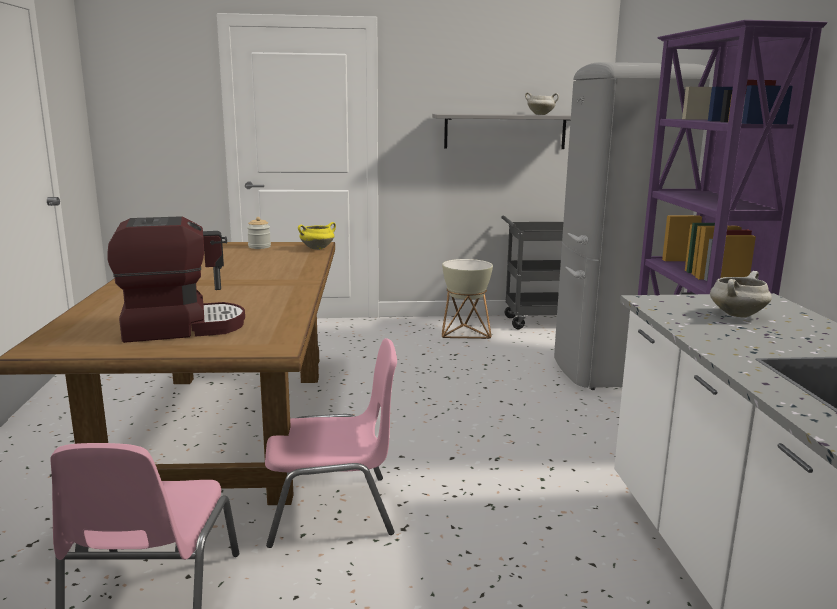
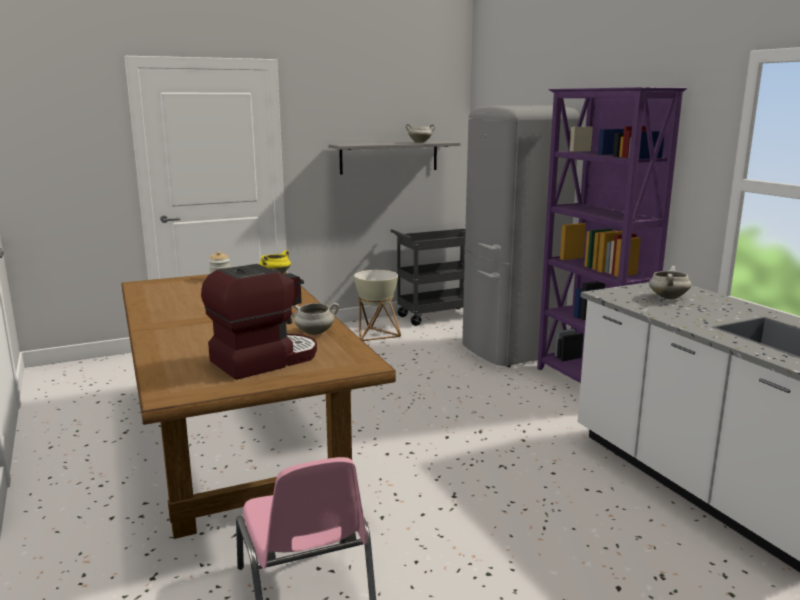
camera: 20 degrees left, 0 degrees up
pink chair [265,338,397,548] -> none
none -> white cooking pot [291,303,339,335]

